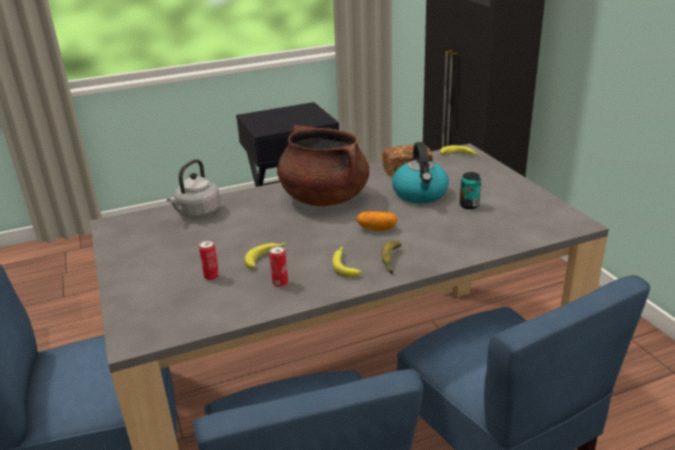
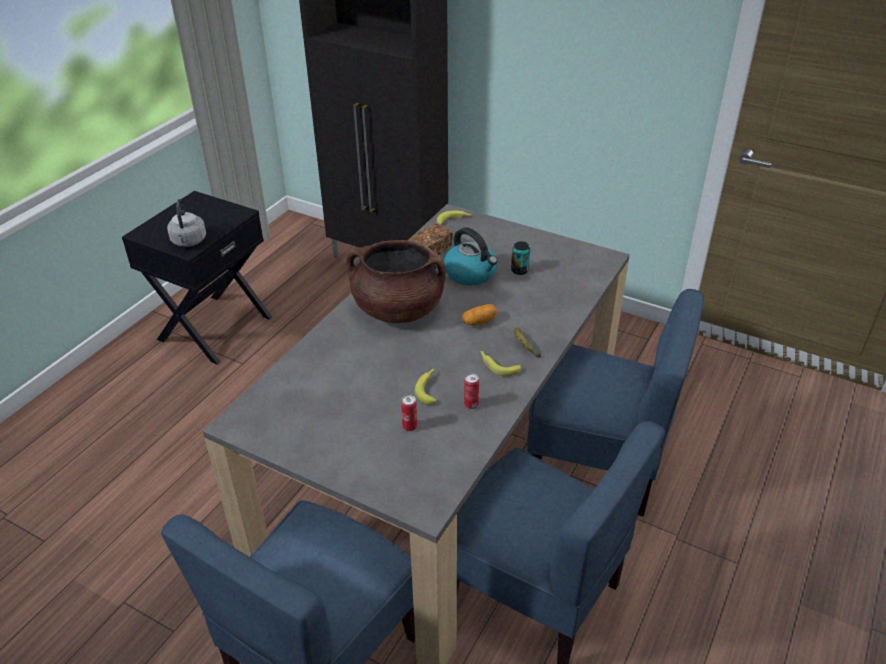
camera: 40 degrees left, 10 degrees up
grey kettle [167,159,220,218] -> grey kettle moved to [167,199,206,247]

